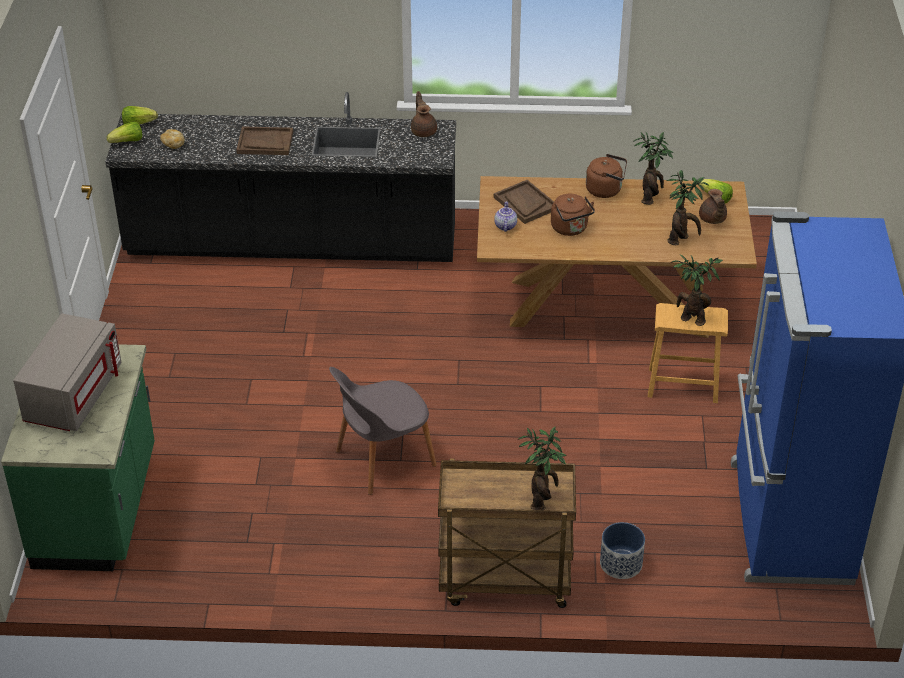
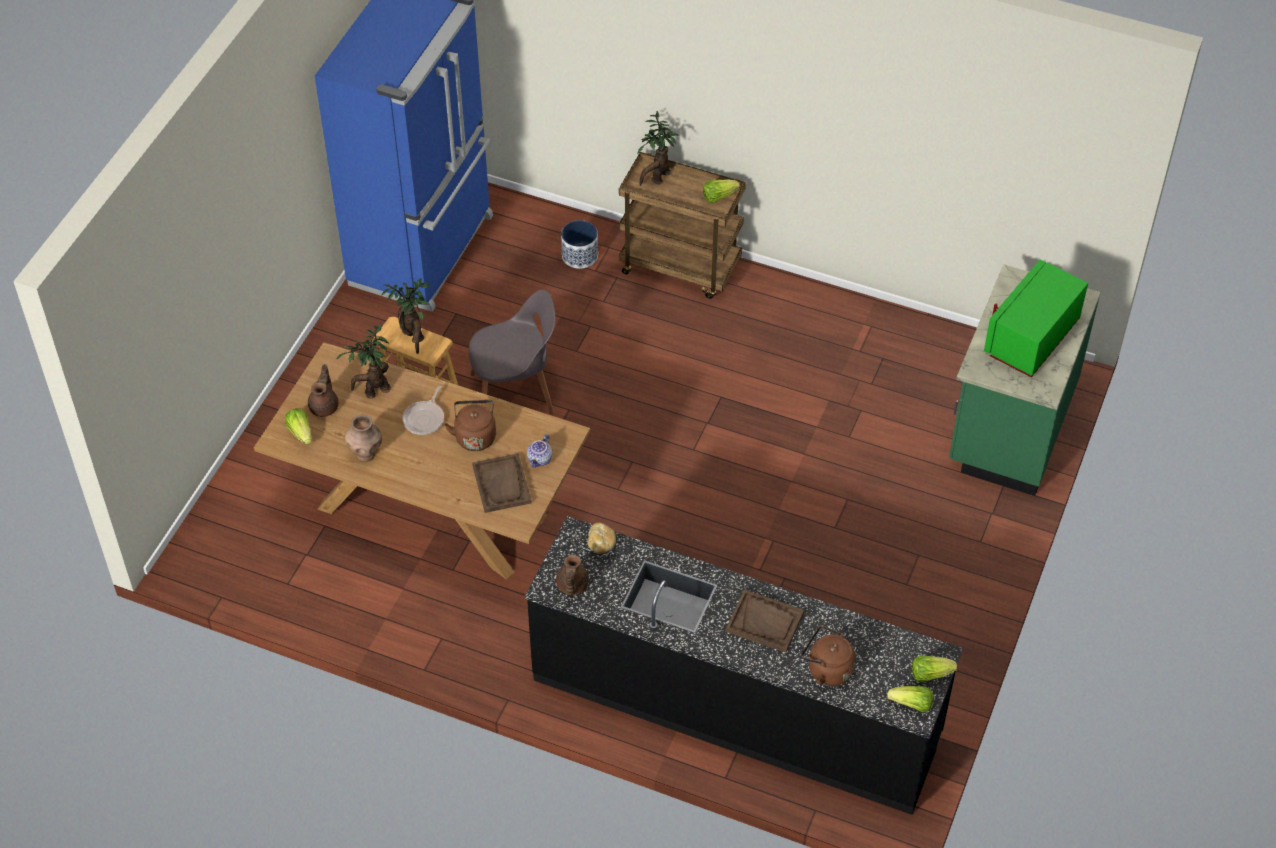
camera: 160 degrees left, 10 degrees up
grey microwave [13,313,122,431] -> green microwave [984,260,1088,377]
bread [160,129,185,149] -> bread moved to [587,522,616,554]
grey chair [329,367,437,495] -> grey chair moved to [469,289,555,414]
brown kettle [586,154,627,198] -> brown kettle moved to [802,626,855,686]
potted plant [633,132,674,205] -> brown vase [345,415,382,462]
none -> frying pan [402,386,444,435]
none -> lettuce [703,179,740,203]

